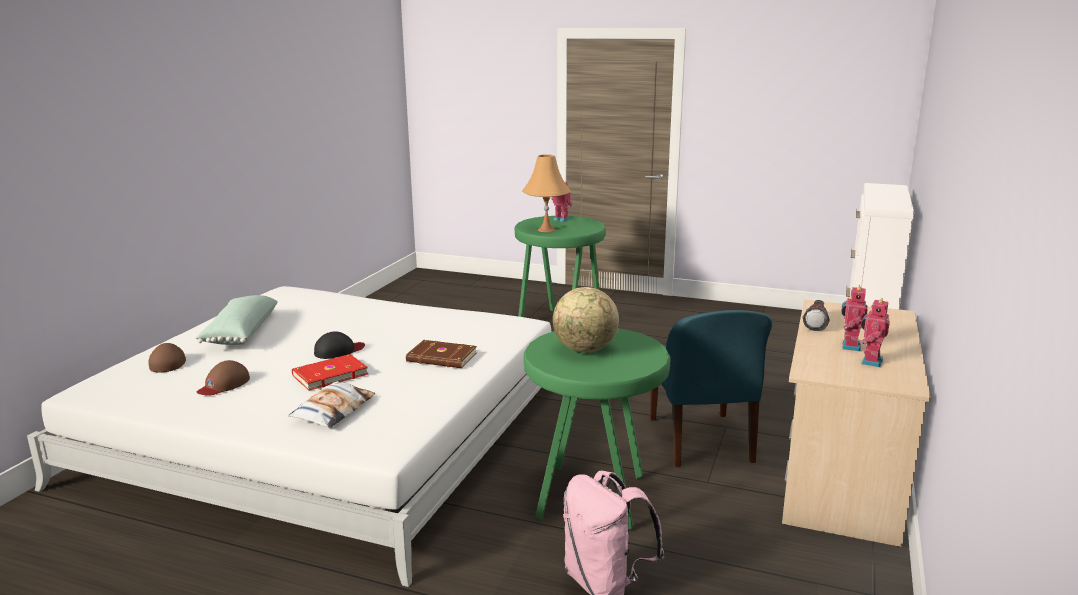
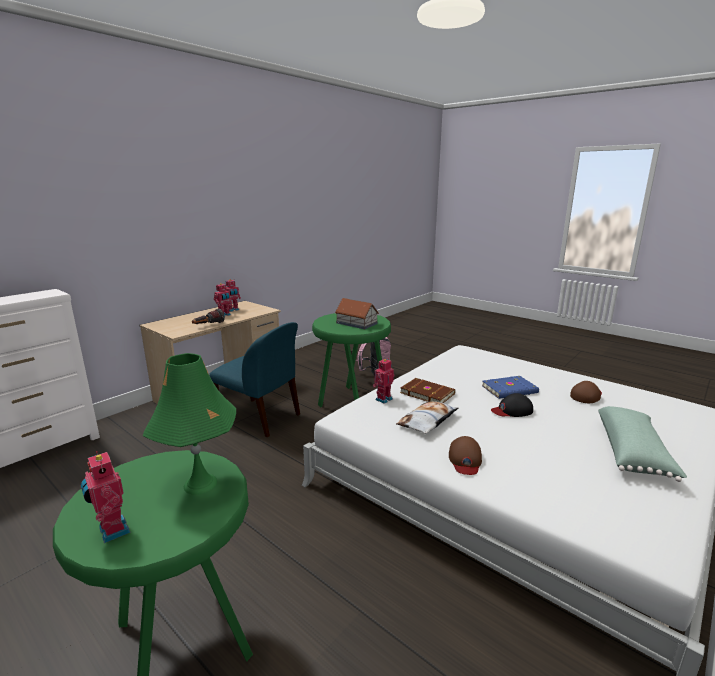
camera: 160 degrees left, 0 degrees up
brown cap [148,343,186,372] -> brown cap moved to [449,436,482,475]
pillow [288,381,376,428] -> pillow moved to [396,401,459,434]
red book [292,354,368,391] -> blue book [482,376,539,399]
orange table lamp [522,154,571,232] -> green table lamp [142,353,236,495]
globe [553,287,619,353] -> toy house [335,298,379,329]
blue chair [650,310,773,467] -> blue chair turned 105 degrees clockwise [209,322,300,437]
none -> toy robot [373,358,394,404]

